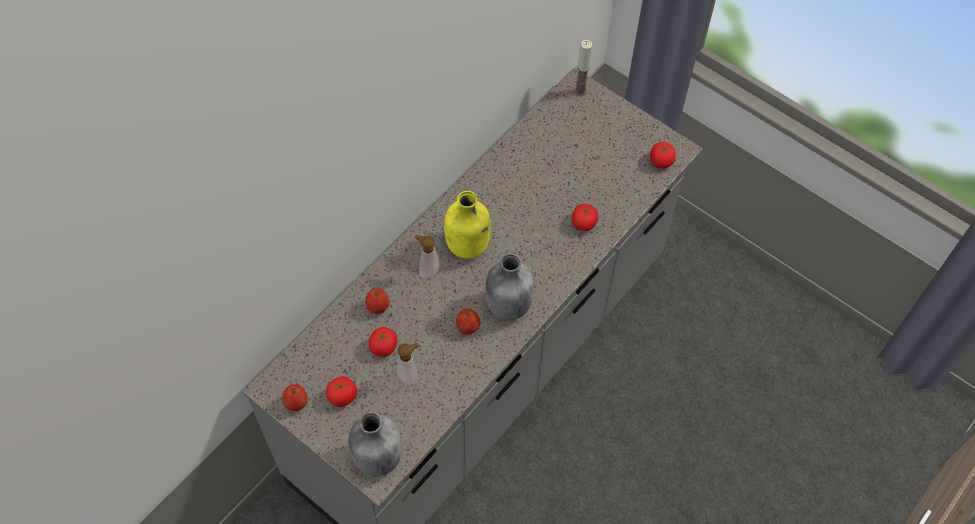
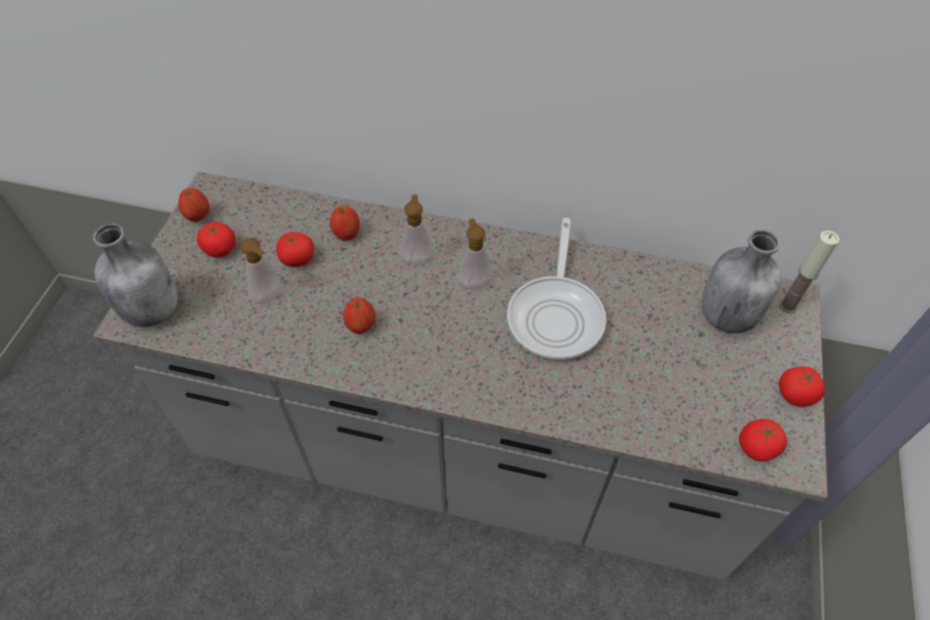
camera: 65 degrees right, 5 degrees down
yellow bottle [444,191,491,259] -> soap dispenser [457,218,493,290]
grey bottle [485,253,533,321] -> grey bottle moved to [701,230,781,333]
tomato [571,204,598,231] -> tomato moved to [779,366,825,407]
none -> frying pan [507,218,606,360]

